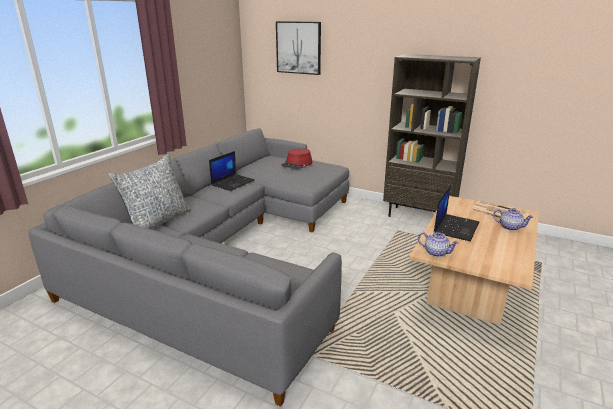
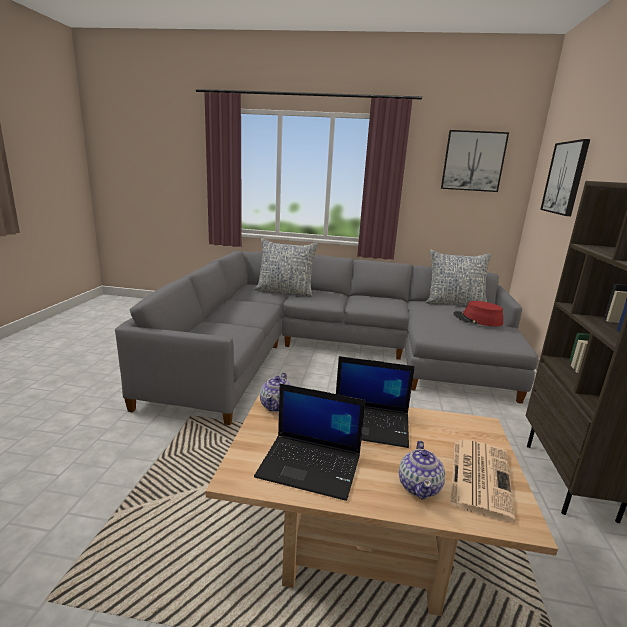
camera: 70 degrees right, 5 degrees down
laptop [209,151,255,191] -> laptop moved to [254,384,366,501]
none -> pillow [426,250,491,306]
none -> picture [441,130,509,192]

